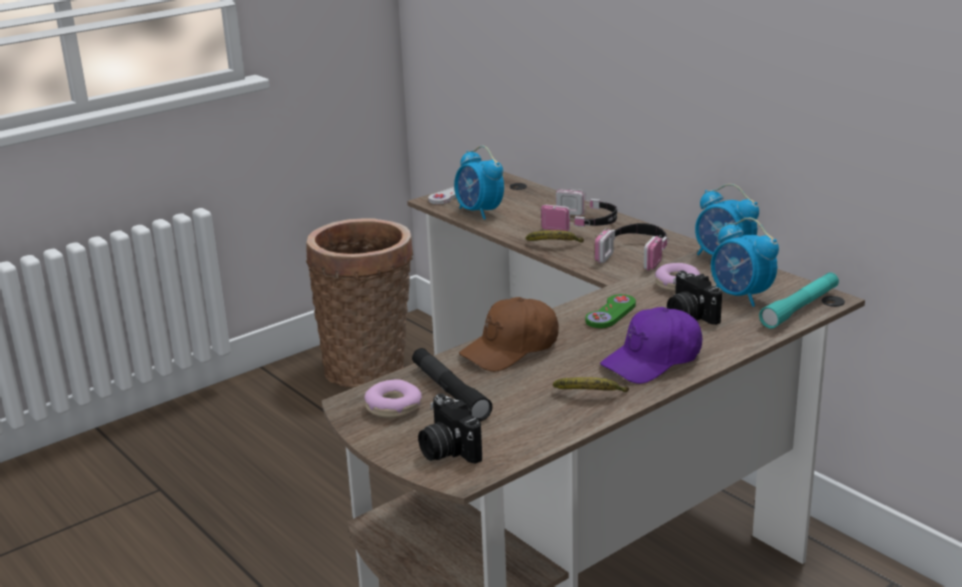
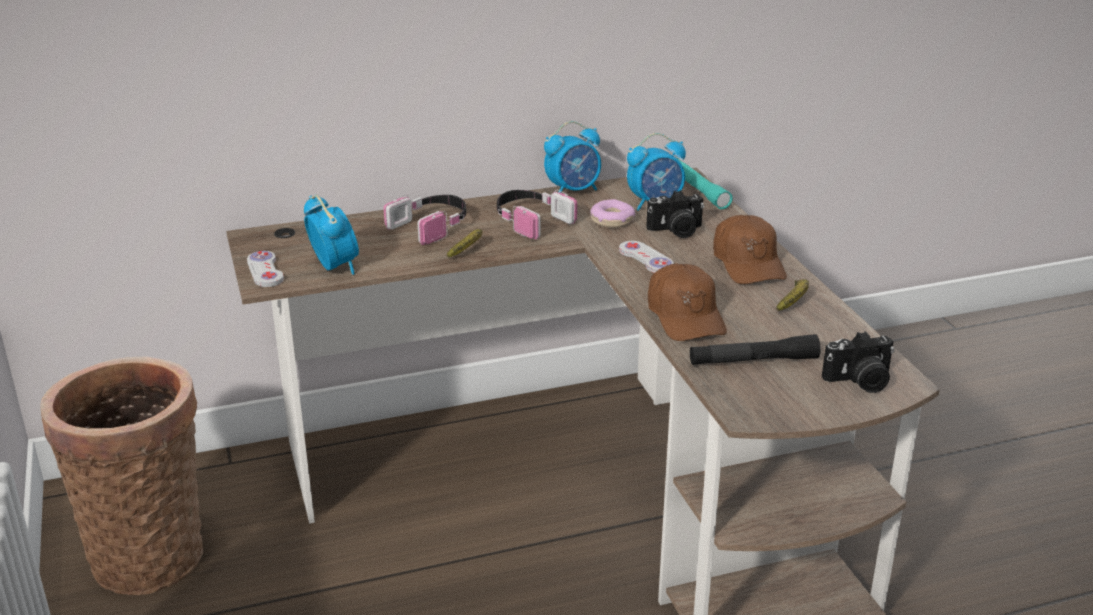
camera: 70 degrees left, 5 degrees up
donut [364,380,422,419] -> none
alarm clock [454,146,504,220] -> alarm clock turned 105 degrees counterclockwise [304,195,359,275]
green game controller [585,294,636,328] -> white game controller [619,241,674,273]
purple cap [600,307,702,384] -> brown cap [713,215,787,284]

